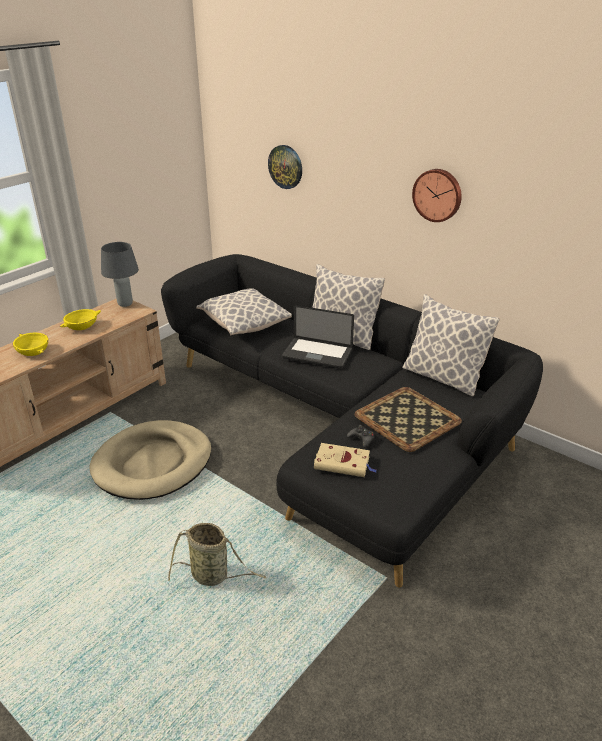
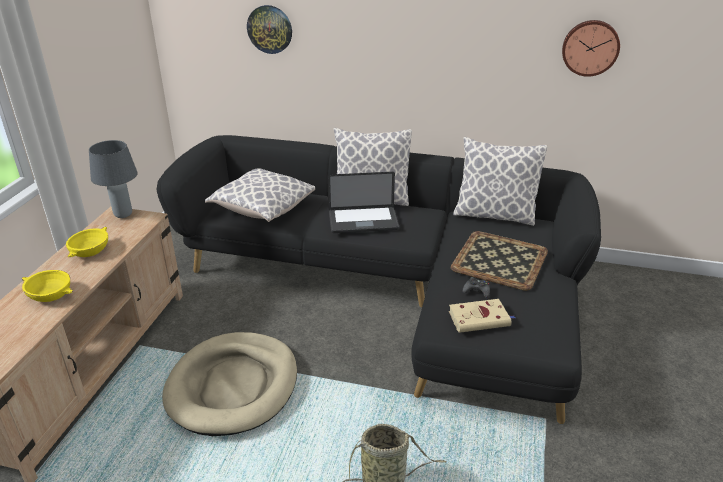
camera: 25 degrees left, 0 degrees up
wall clock [412,169,462,222] -> wall clock moved to [562,20,620,77]

